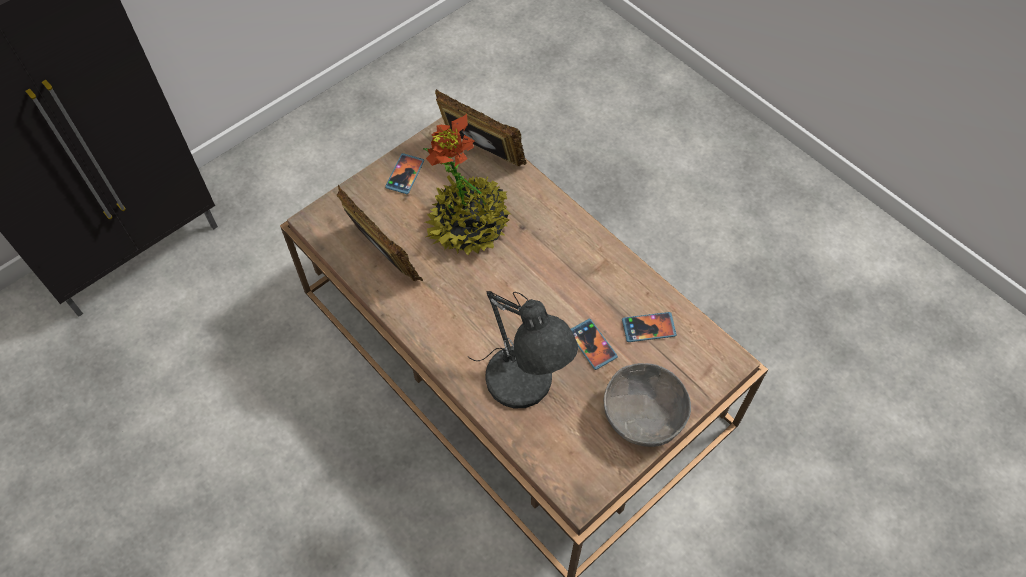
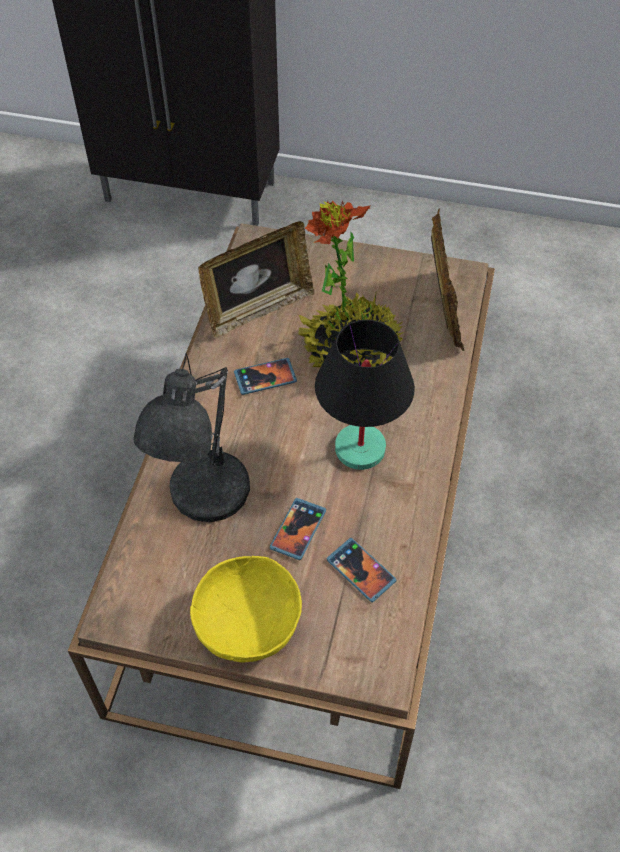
camera: 55 degrees right, 5 degrees down
picture frame [337,185,423,281] -> picture frame turned 45 degrees clockwise [198,221,315,338]
phone [385,153,424,194] -> phone moved to [234,358,297,395]
grey bowl [604,363,691,447] -> yellow bowl [190,556,302,662]
none -> black table lamp [315,320,415,470]

